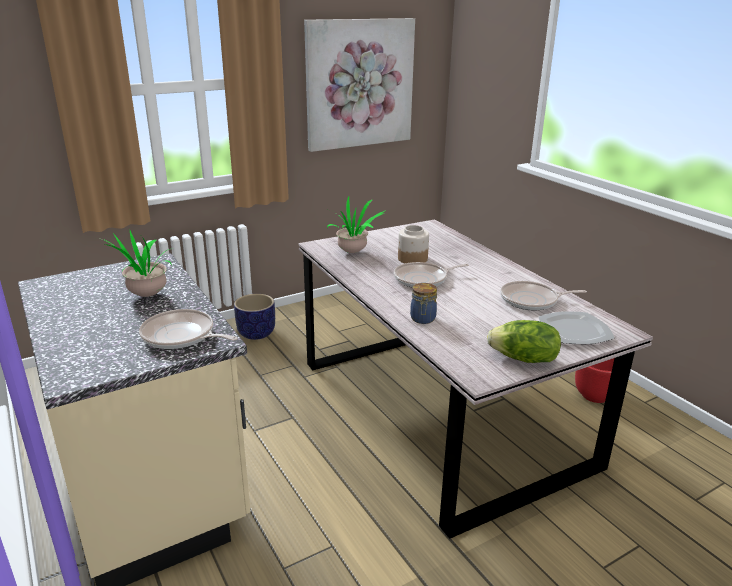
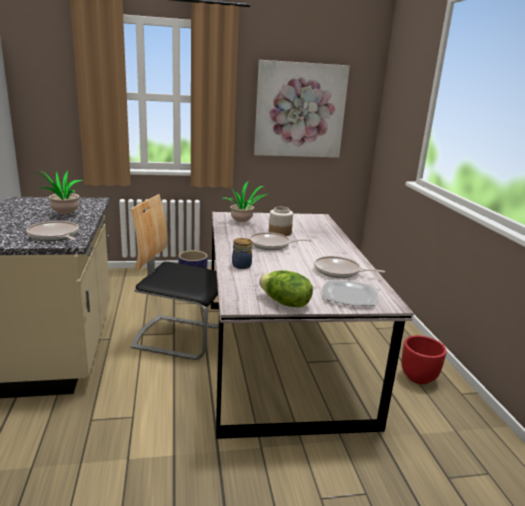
camera: 20 degrees right, 5 degrees down
none -> chair [131,194,224,360]

